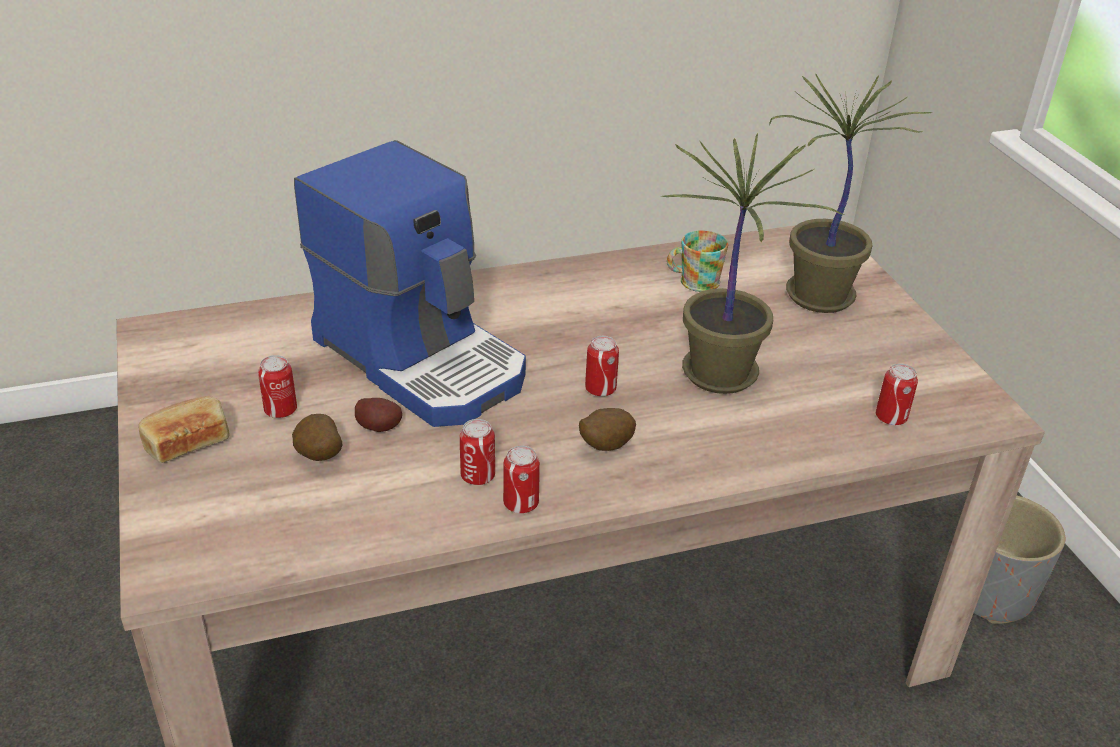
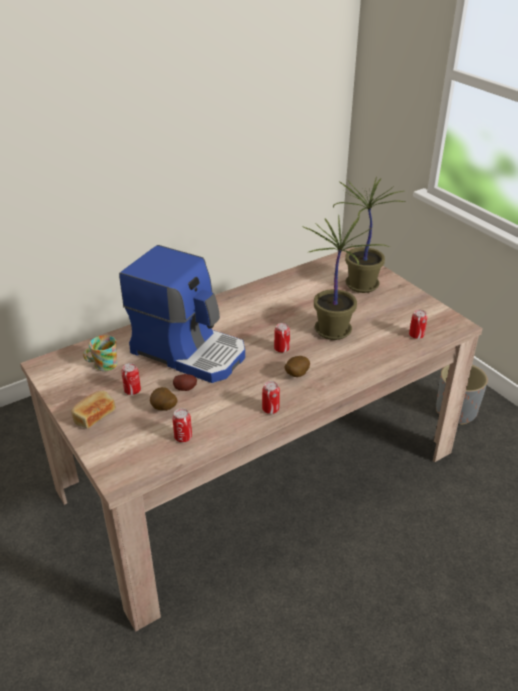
camera: 15 degrees left, 0 degrees up
can [460,419,495,485] -> can moved to [172,408,192,442]
mug [667,231,728,292] -> mug moved to [83,335,118,371]

